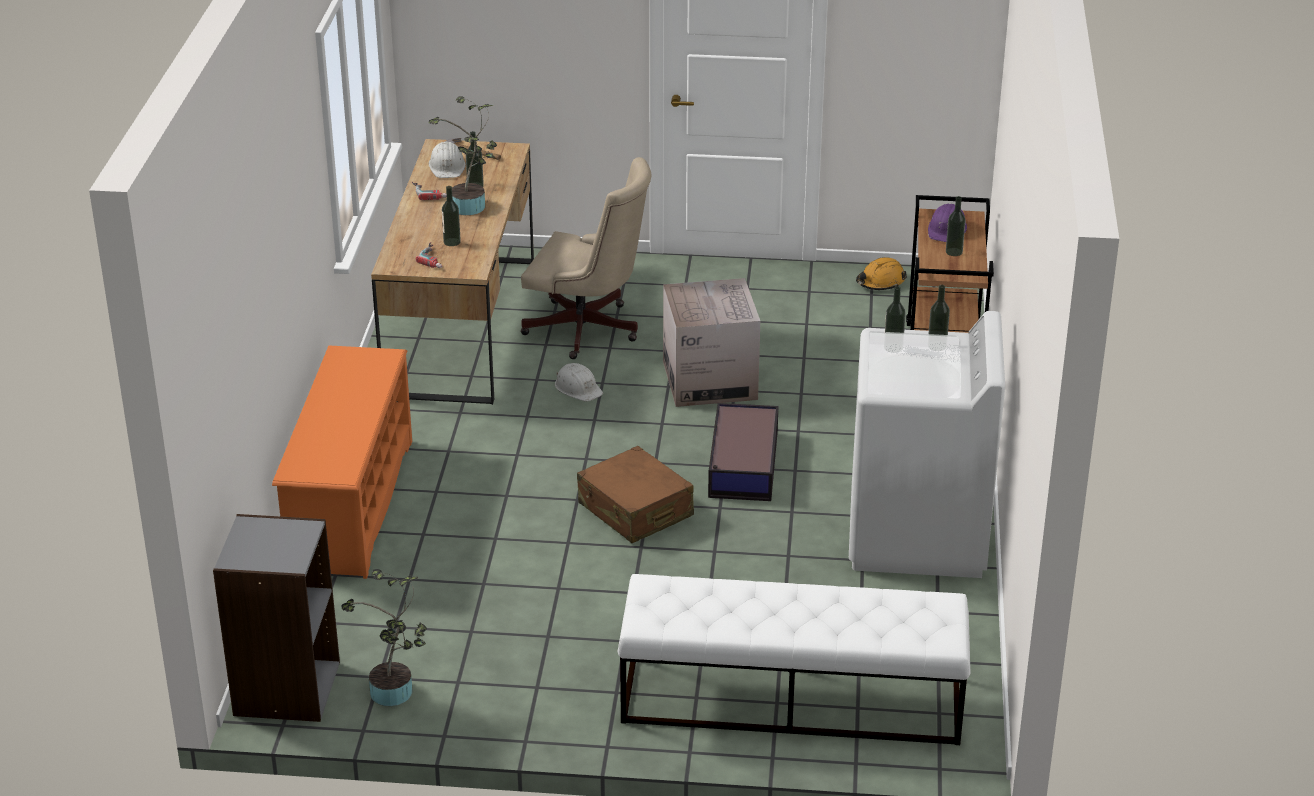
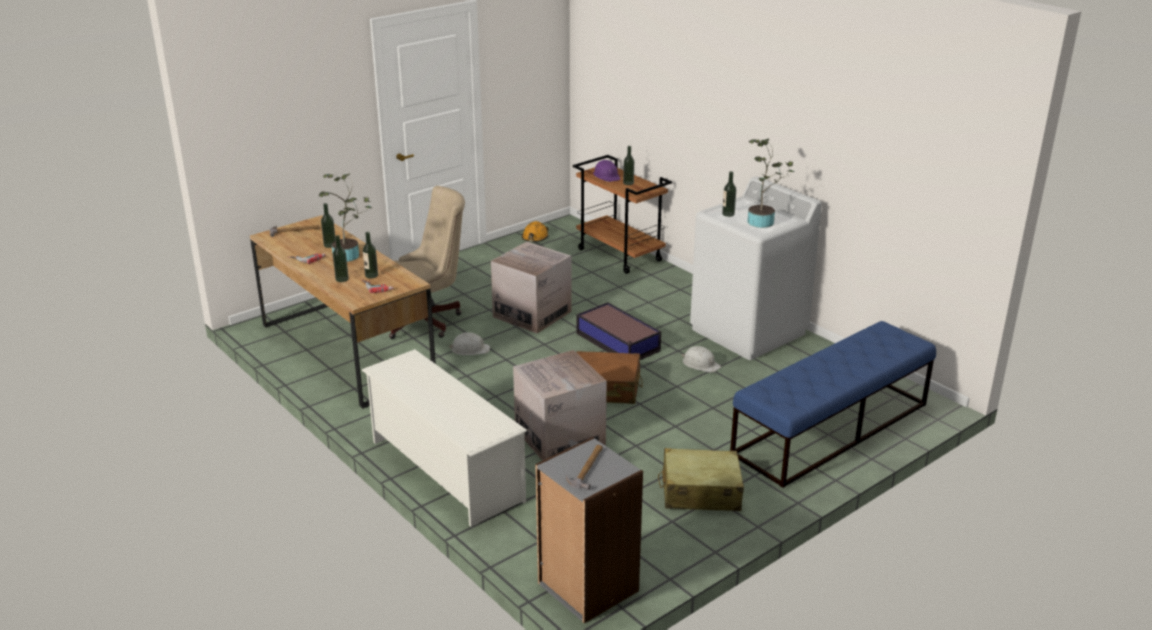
camera: 45 degrees left, 5 degrees down
orange shoe rack [272,346,412,579] -> white shoe rack [362,349,527,527]
potted plant [341,569,427,706] -> potted plant moved to [747,139,795,228]
white hard hat [429,141,466,178] -> white hard hat moved to [682,346,721,373]
white bench [617,574,971,745] -> blue bench [730,321,936,488]
bottle [928,285,950,351] -> bottle moved to [333,235,349,282]
none -> cardboard box [513,350,607,461]
none -> hammer [566,445,603,490]
none -> beige suitcase [658,448,744,511]

